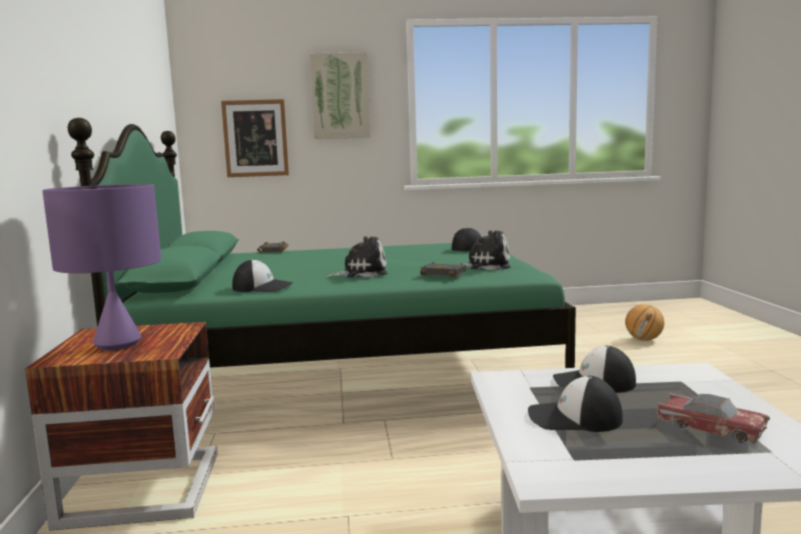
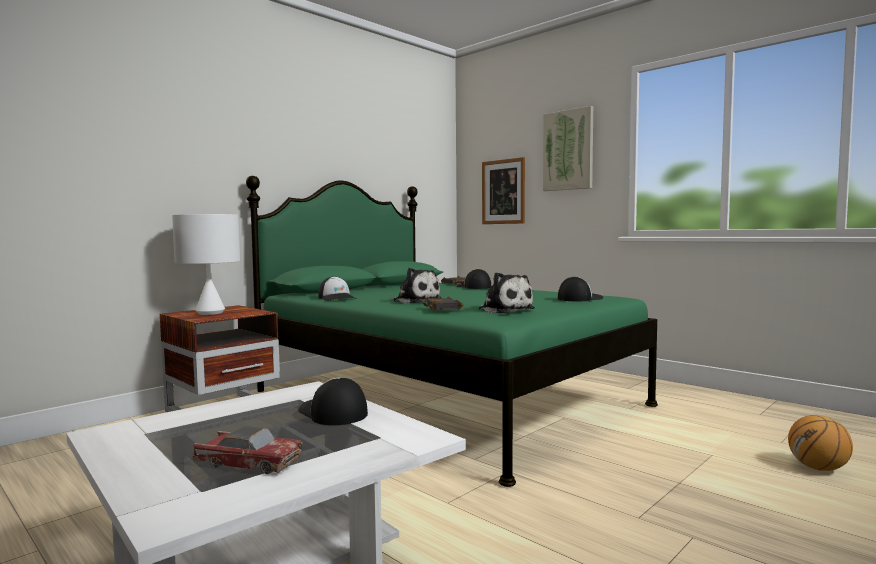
camera: 50 degrees right, 5 degrees down
purple table lamp [42,184,161,351] -> white table lamp [172,214,240,315]
cap [528,376,622,432] -> cap moved to [457,269,491,289]
toy car [656,393,770,443] -> toy car turned 75 degrees counterclockwise [193,426,303,474]

